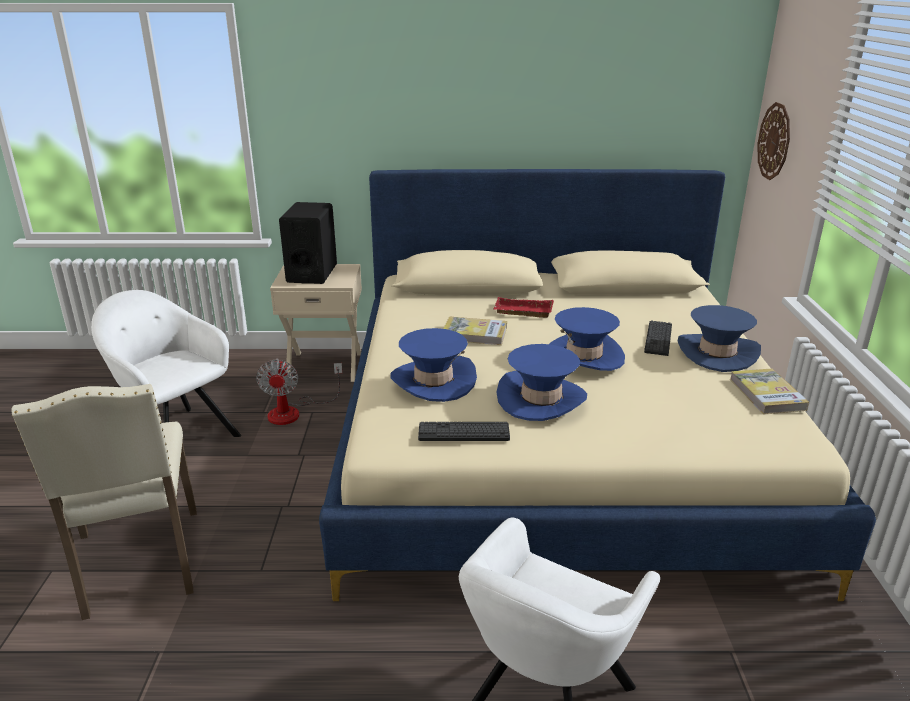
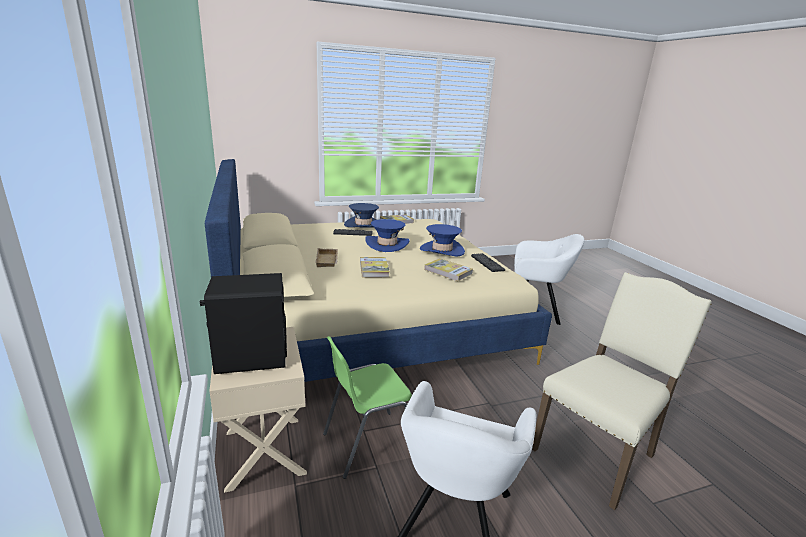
camera: 110 degrees left, 5 degrees down
fan [256,358,342,425] -> green chair [323,336,412,479]
blue hat [391,328,477,402] -> book [424,258,473,281]
red tray [494,297,554,318] -> beige tray [315,248,338,267]
wall clock [757,102,790,180] -> none

